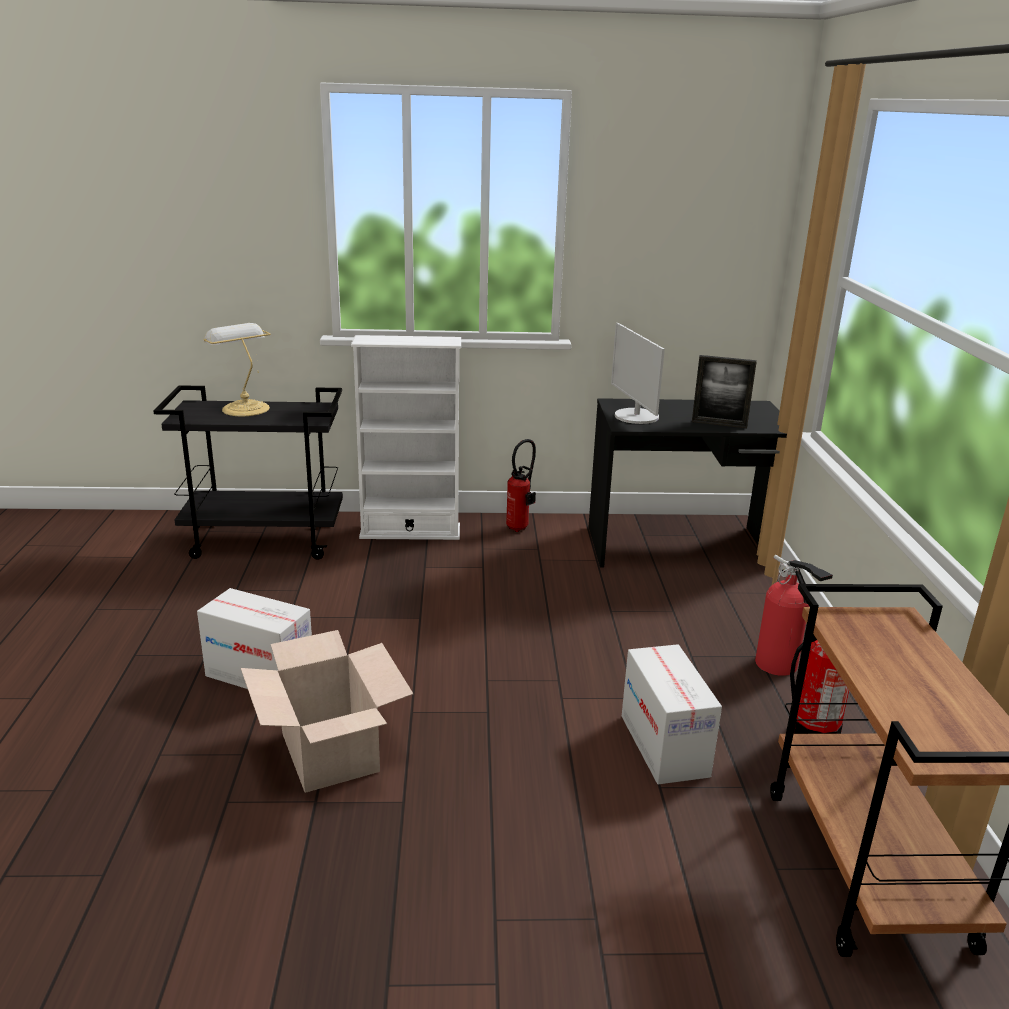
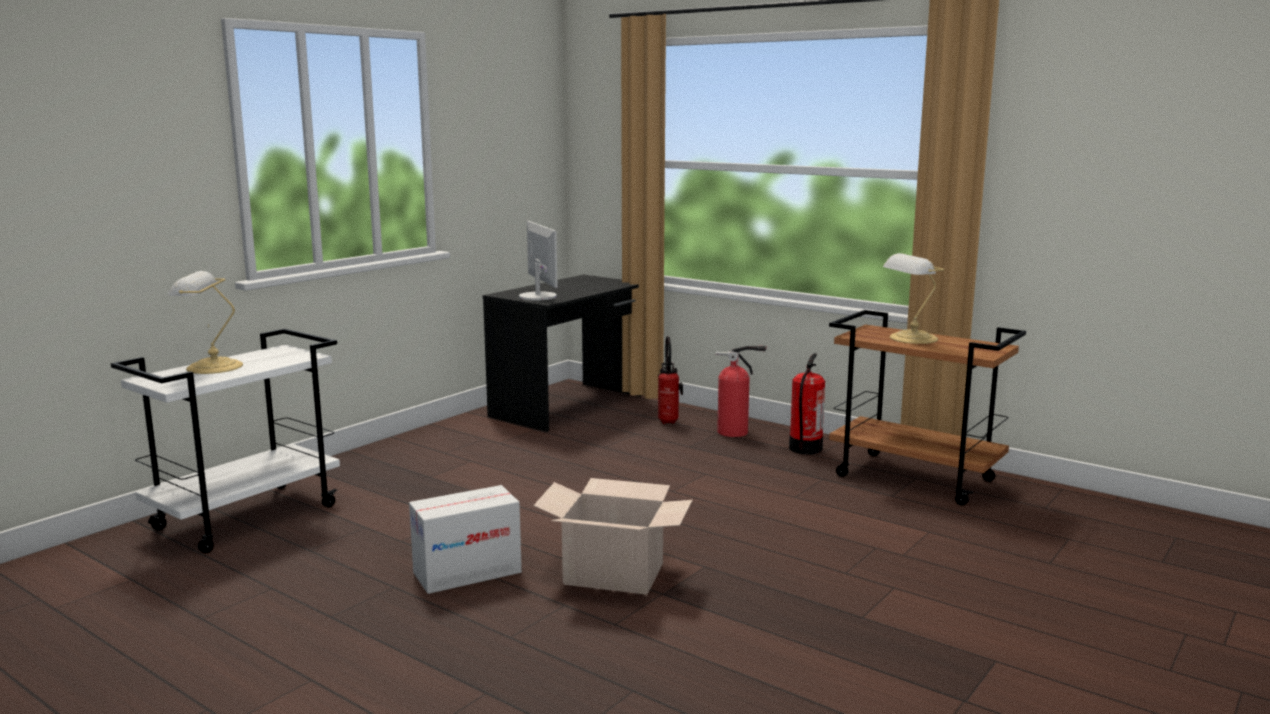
camera: 50 degrees left, 10 degrees down
black cart [153,385,343,560] -> white cart [111,329,340,553]
white bookcase [351,335,461,540] -> none
fire extinguisher [506,439,536,532] -> fire extinguisher moved to [658,336,683,424]
monitor [611,323,665,424] -> monitor turned 135 degrees counterclockwise [519,221,558,300]
cardboard box [622,644,722,784] -> none
picture frame [692,355,757,428] -> none
none -> table lamp [883,253,944,344]

